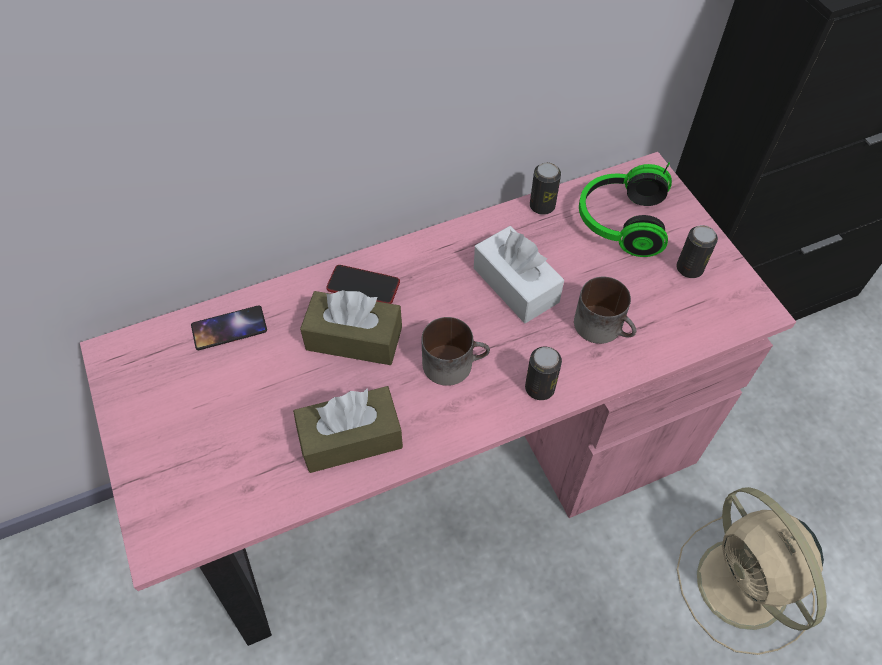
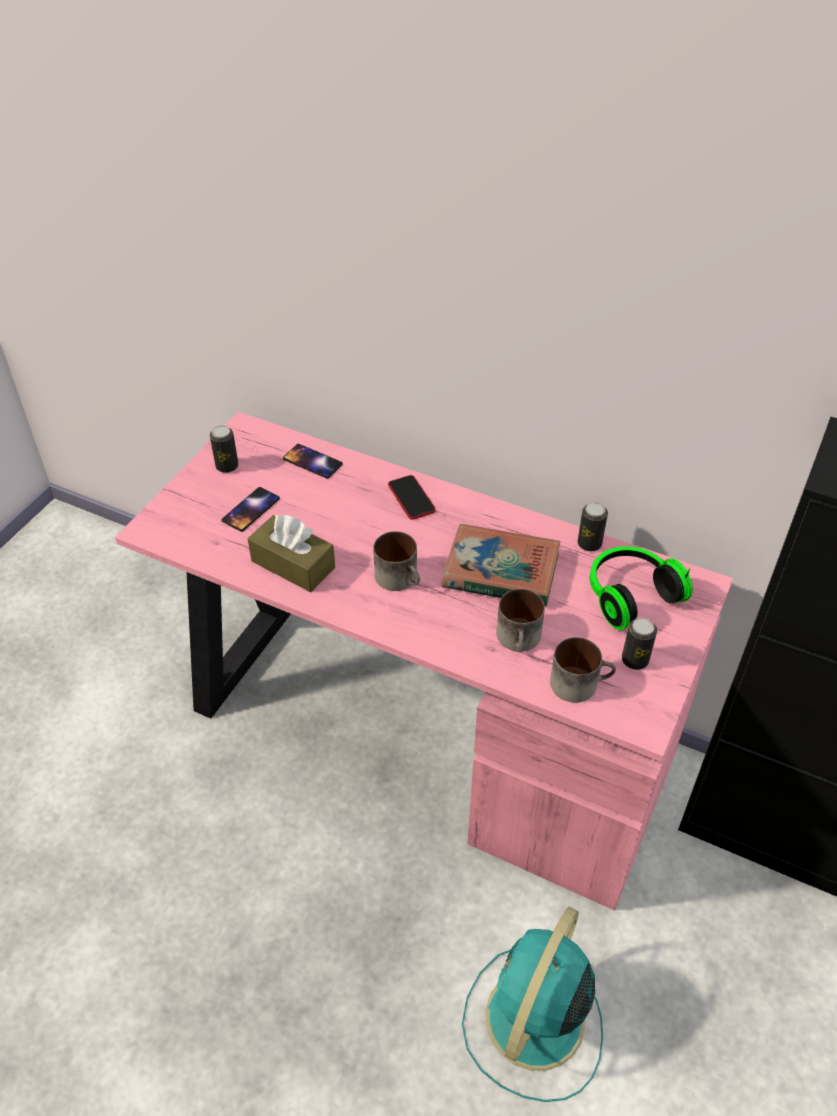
camera: 50 degrees right, 10 degrees down
brown tissue box [300,290,402,365] -> none
white tissue box [474,226,564,323] -> book [442,524,560,606]
can [525,346,562,400] -> can moved to [210,426,238,473]
beige fan [677,487,827,655] -> turquoise fan [462,907,603,1102]
none -> phone [222,487,280,532]
none -> mug [550,637,616,703]

